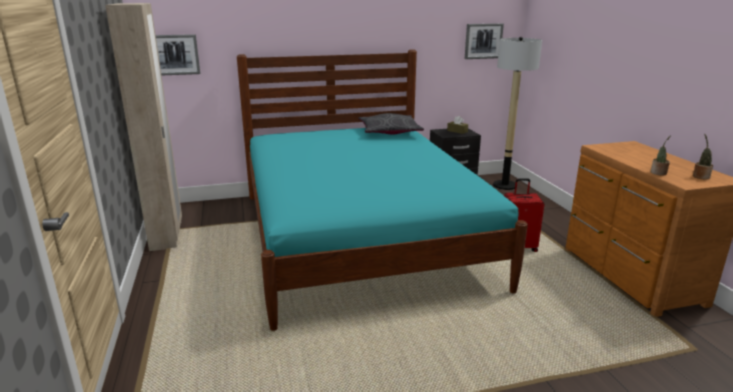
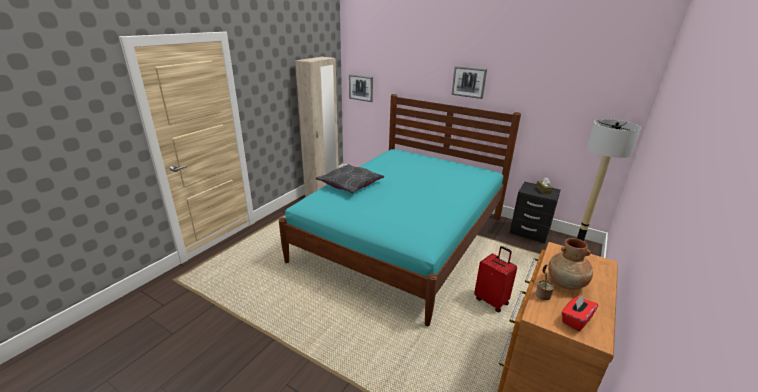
camera: 45 degrees right, 5 degrees up
grey pillow [358,113,424,134] -> grey pillow moved to [316,164,384,193]
picture [465,23,504,59] -> picture moved to [451,66,487,99]
potted plant [693,134,713,180] -> red tissue box [562,295,598,331]
none -> brown vase [548,238,593,290]

